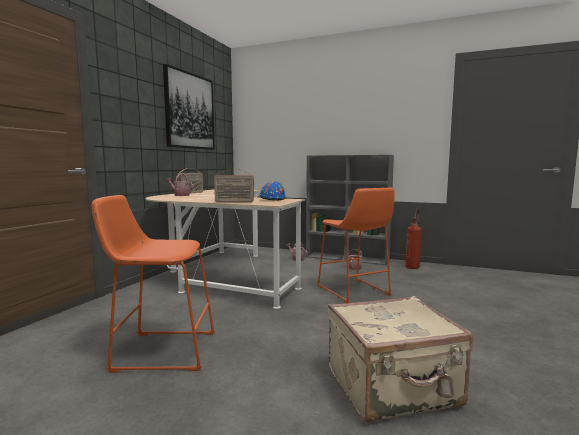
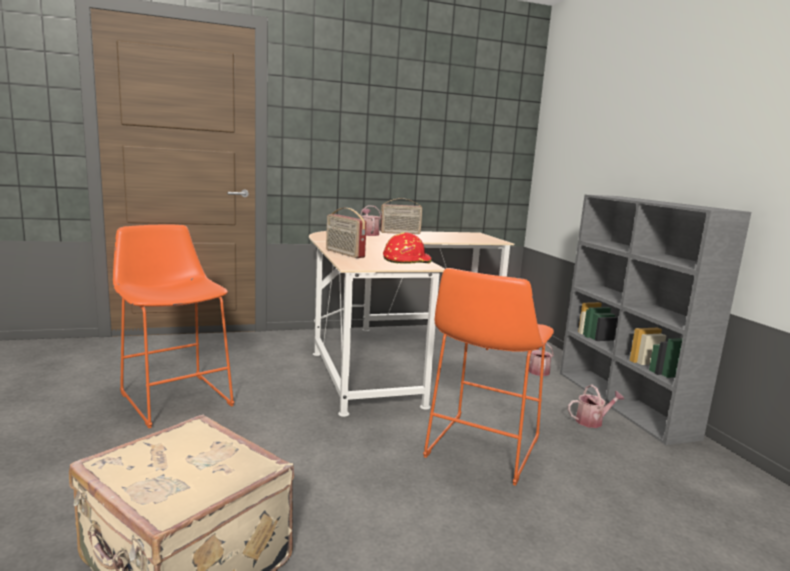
camera: 50 degrees right, 5 degrees up
picture [163,64,215,150] -> none
blue hard hat [260,181,287,201] -> red hard hat [383,232,432,264]
fire extinguisher [406,209,422,269] -> none

